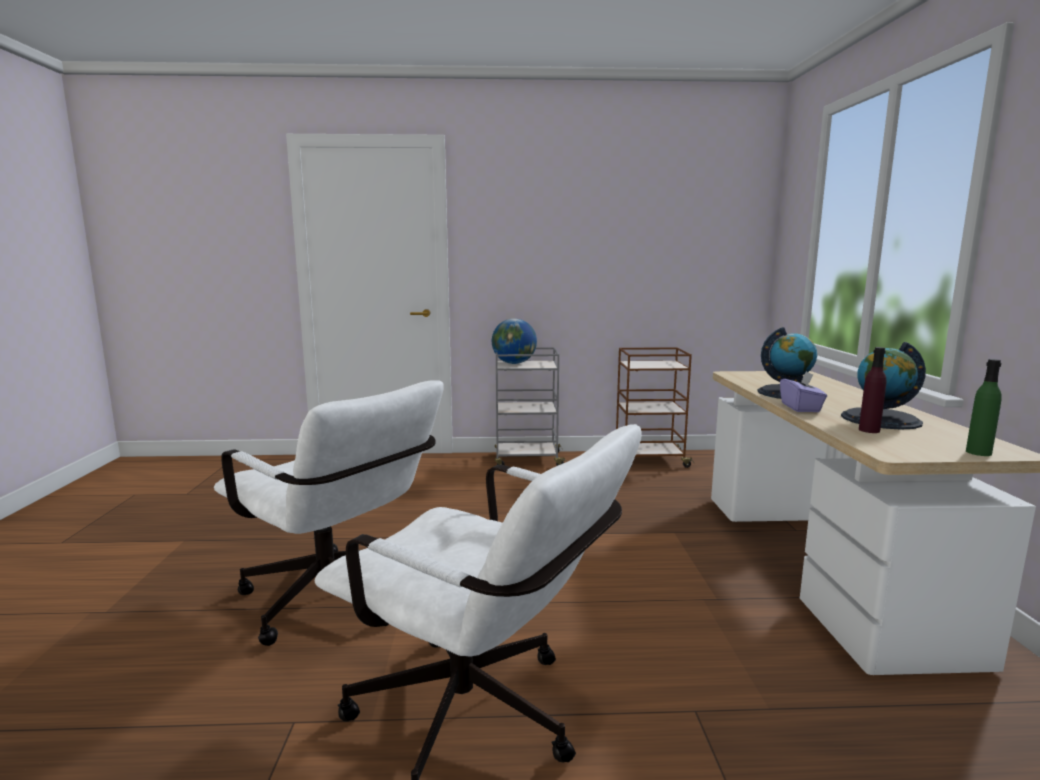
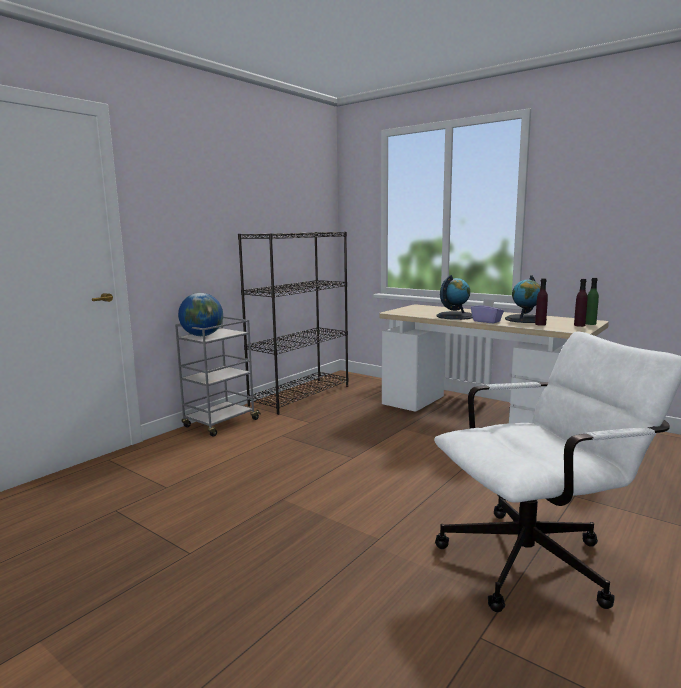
camera: 50 degrees left, 0 degrees up
white office chair [214,380,444,646] -> none
brown cart [616,347,695,468] -> black bookcase [238,232,348,415]
none -> purple bottle [574,279,588,327]

